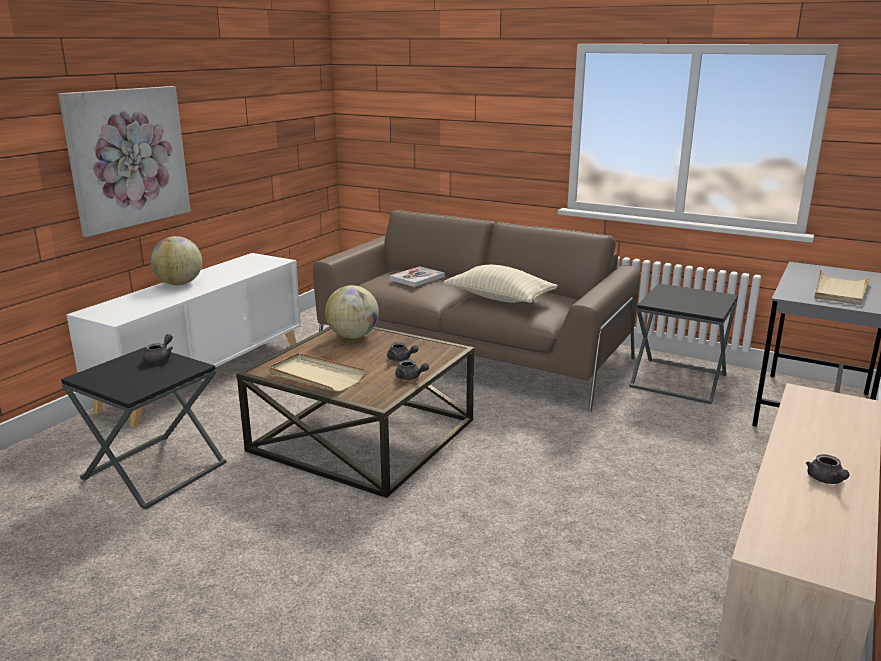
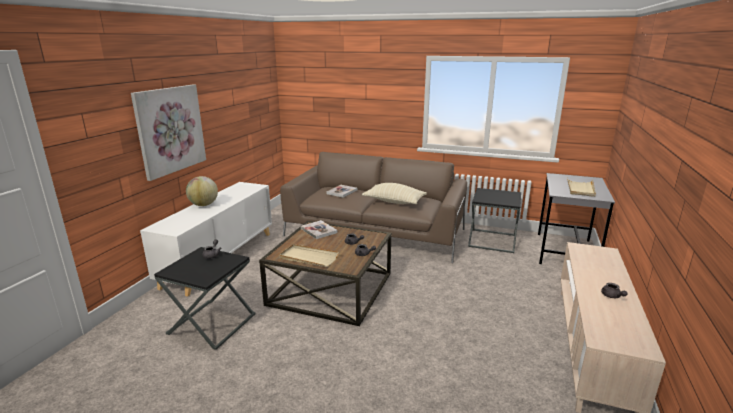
camera: 10 degrees left, 0 degrees up
globe [325,285,379,338] -> book [301,220,337,239]

